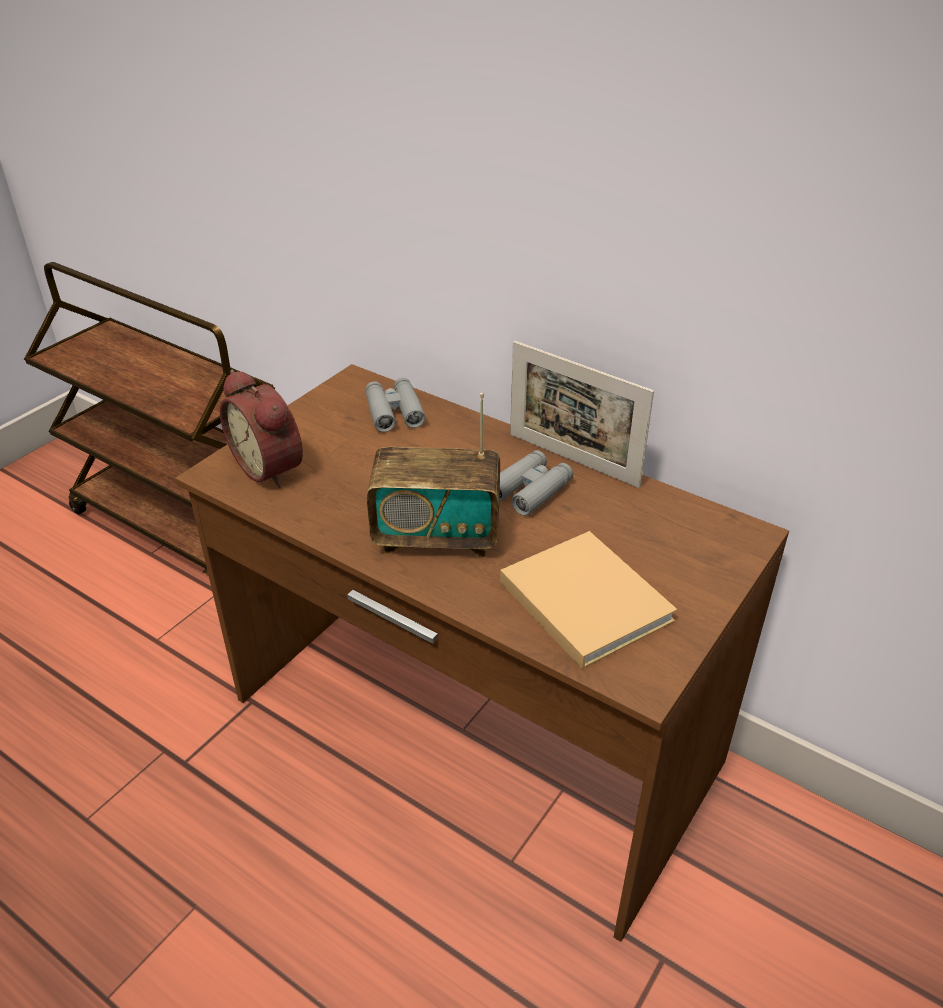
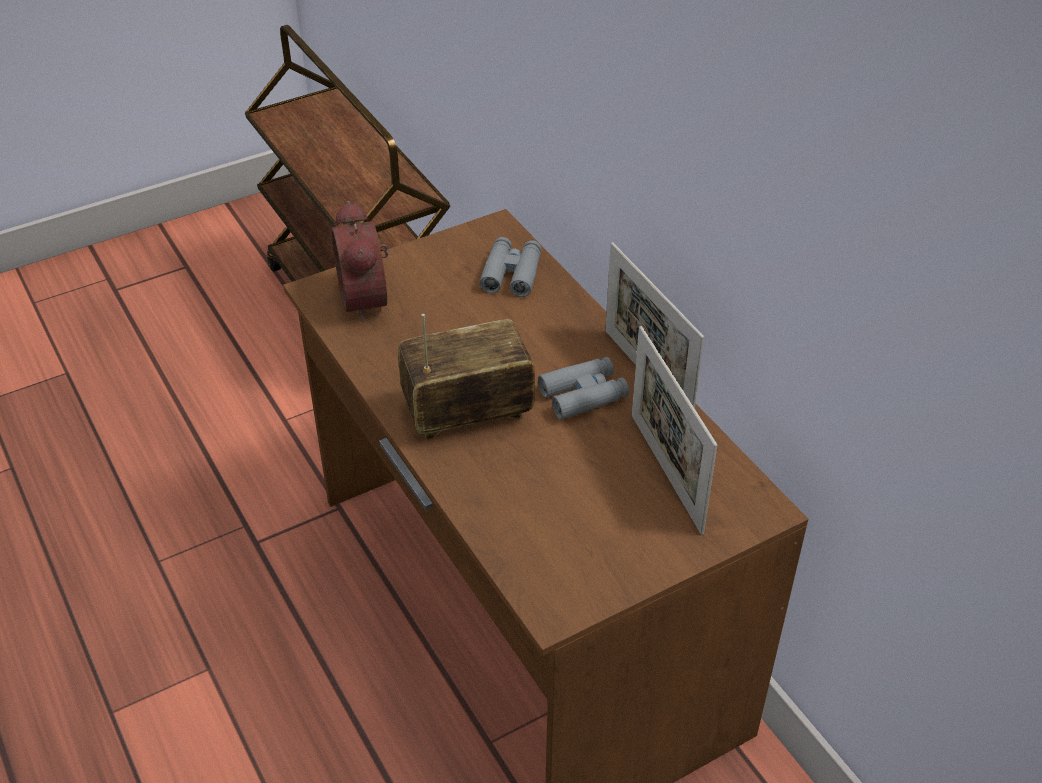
camera: 25 degrees right, 5 degrees up
radio [367,393,500,557] -> radio turned 135 degrees clockwise [398,314,535,440]
beige book [500,531,677,669] -> none
none -> picture frame [631,326,717,534]

